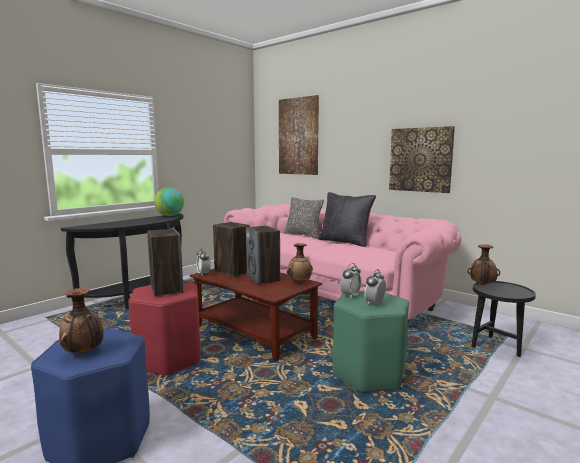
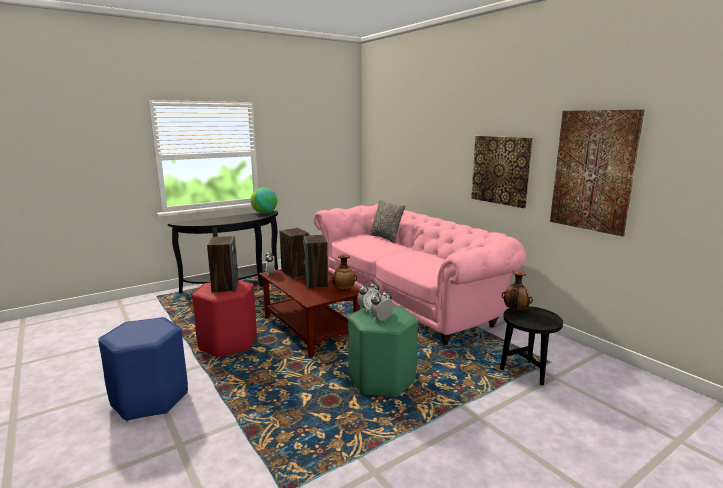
camera: 15 degrees right, 5 degrees up
vase [59,288,104,354] -> none
picture [279,95,319,175] -> picture moved to [550,110,644,236]
black pillow [318,192,376,247] -> none

